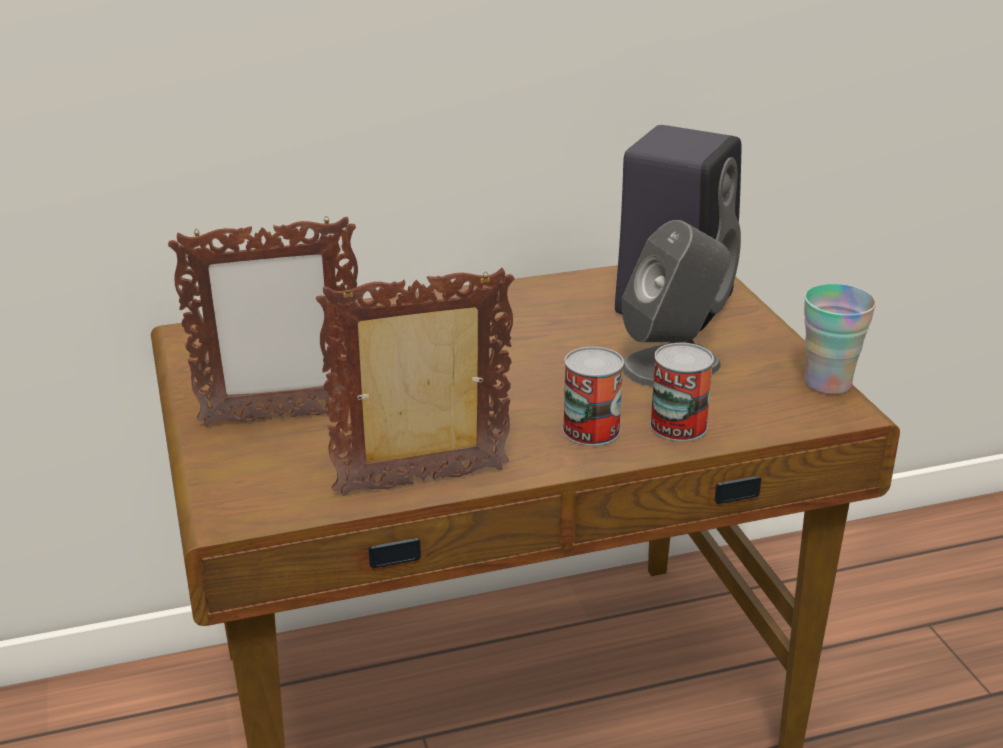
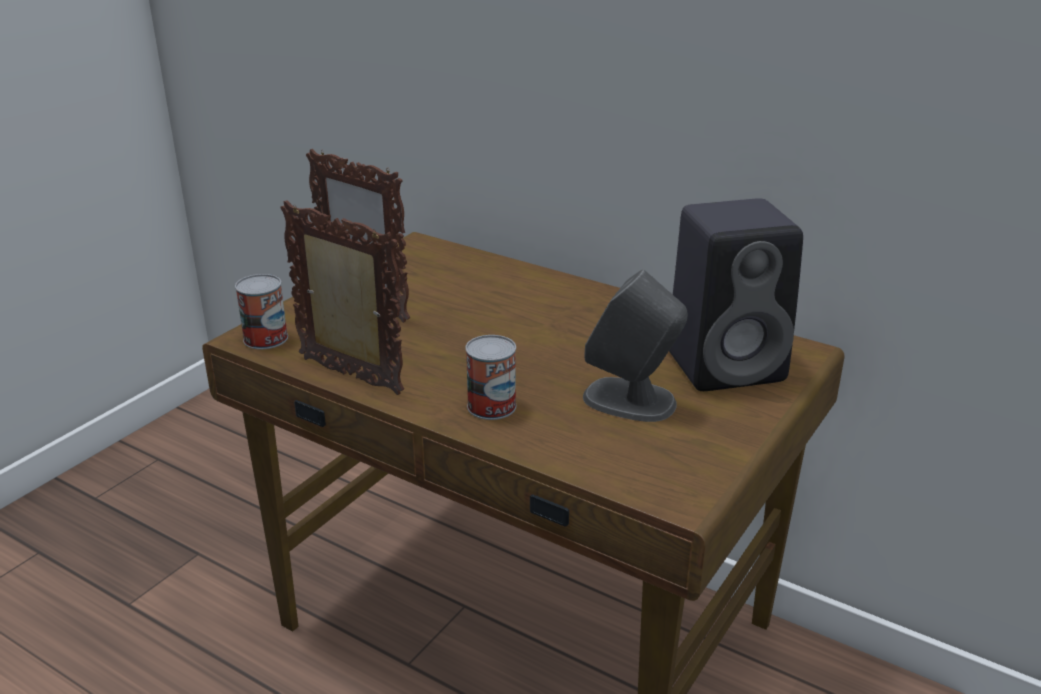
camera: 50 degrees right, 0 degrees up
can [650,343,714,442] -> can moved to [235,274,288,350]
cup [804,284,876,394] -> none

